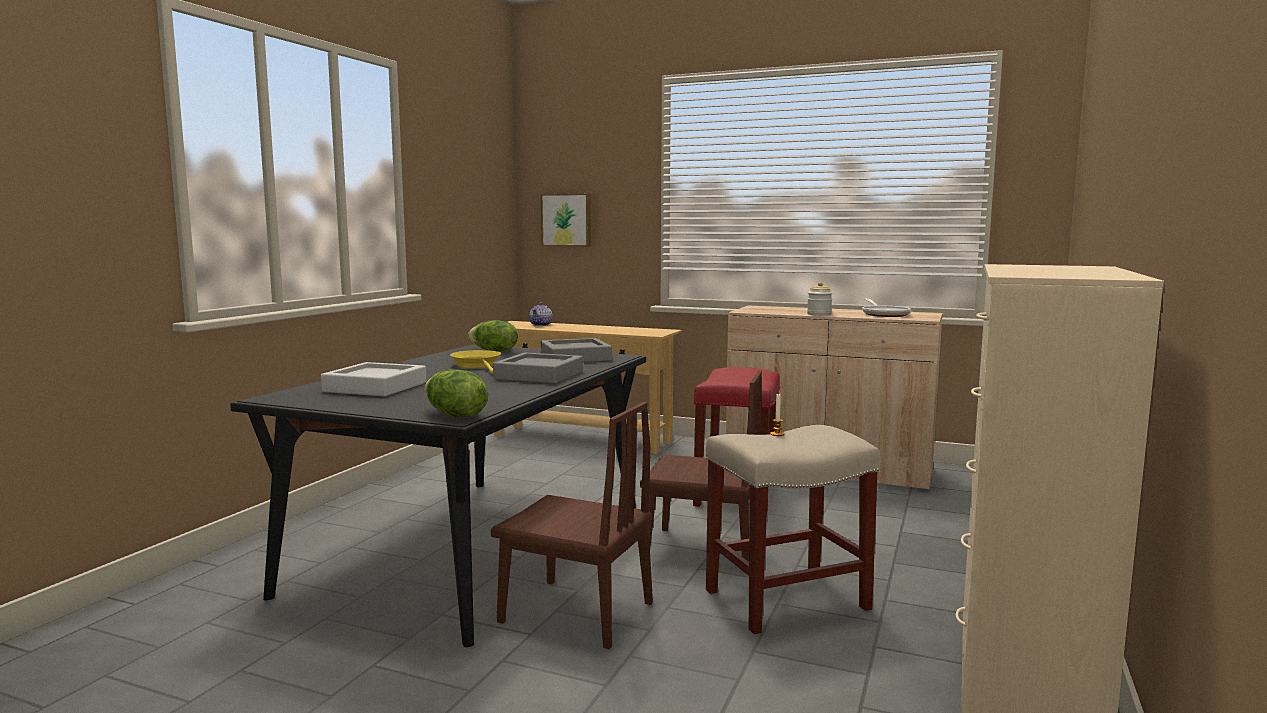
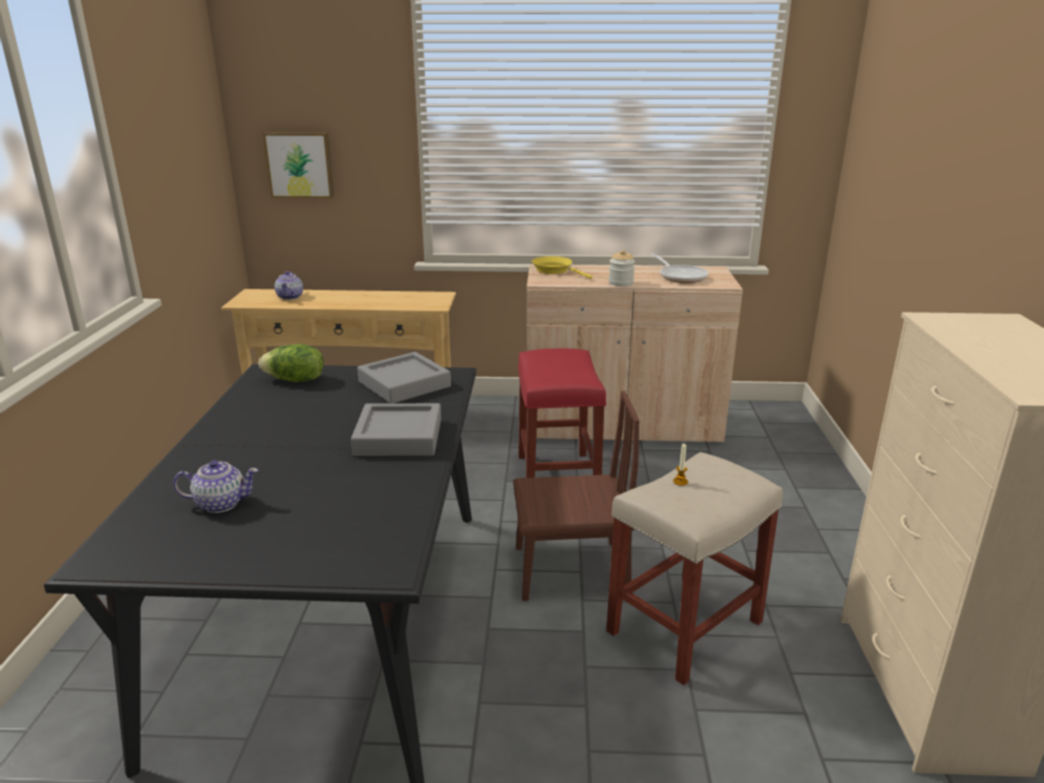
camera: 20 degrees left, 15 degrees up
grey tray [321,362,426,397] -> teapot [173,460,259,513]
lettuce [424,369,488,417] -> none
yellow frying pan [450,350,501,374] -> yellow frying pan moved to [532,256,592,279]
brown chair [491,402,653,649] -> none

